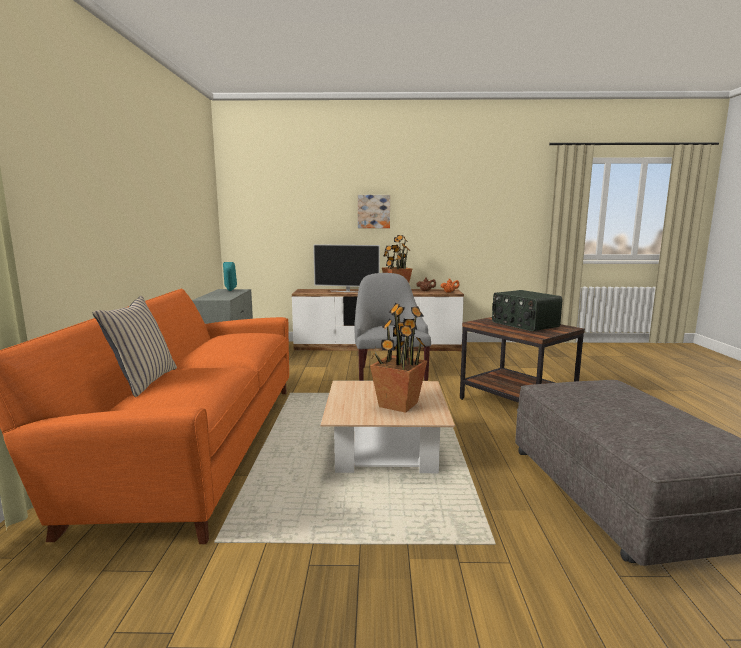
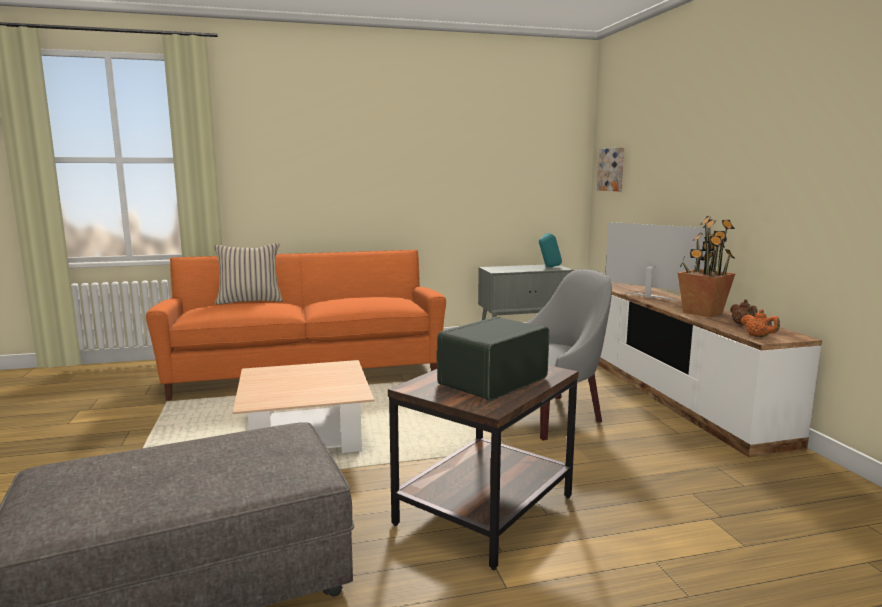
camera: 75 degrees right, 0 degrees up
television [313,244,380,292] -> television turned 135 degrees clockwise [605,222,709,300]
picture [358,195,390,228] -> picture moved to [597,147,624,191]
potted plant [370,303,427,413] -> none

